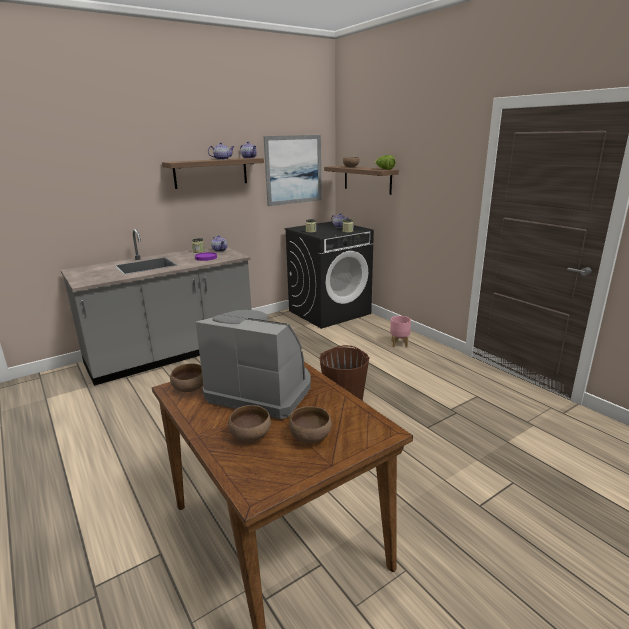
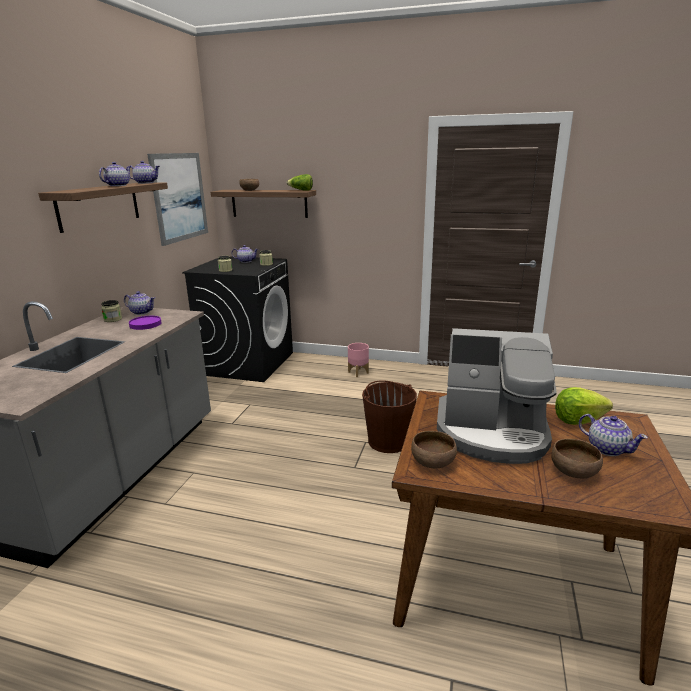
camera: 40 degrees left, 0 degrees up
coffee machine [196,310,311,419] -> coffee machine turned 150 degrees counterclockwise [437,328,557,464]
brown bowl [289,406,332,443] -> teapot [579,414,648,456]
none -> lettuce [555,387,613,425]

